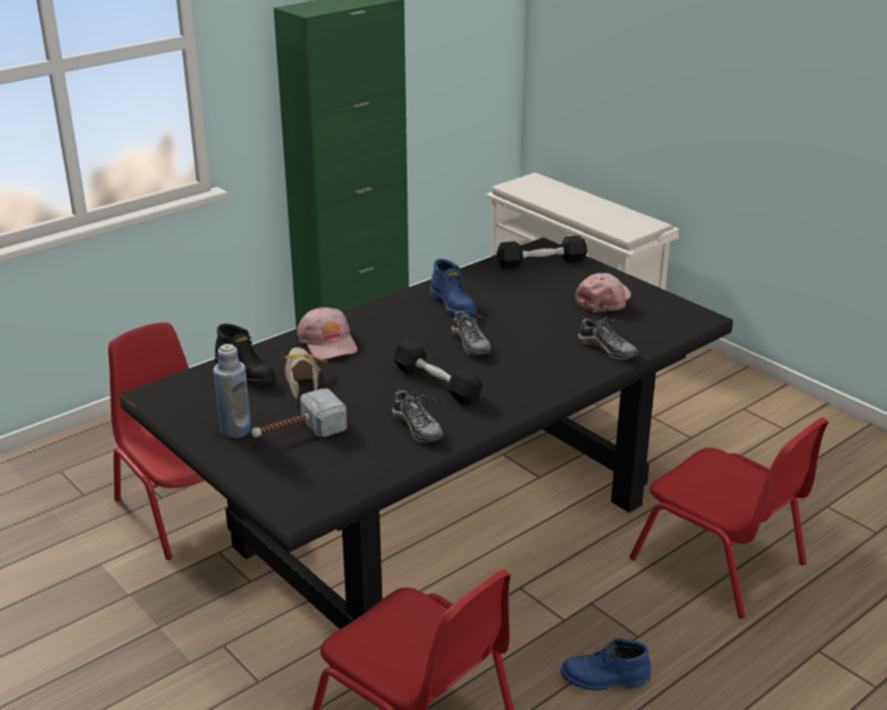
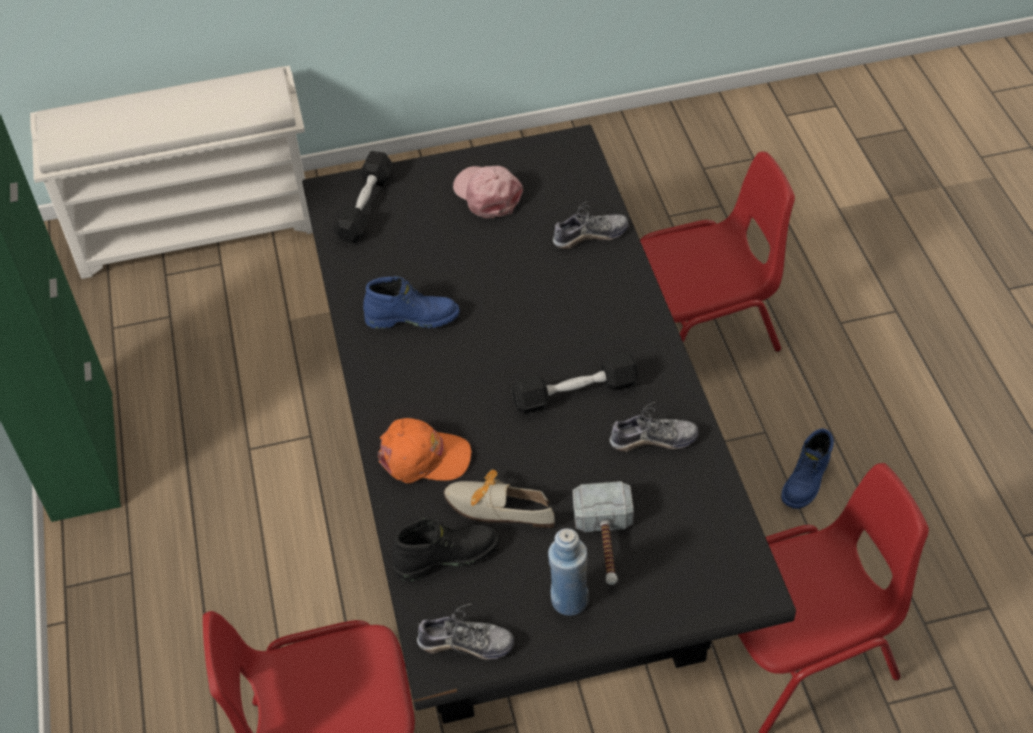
camera: 60 degrees left, 20 degrees up
pink cap [297,307,357,360] -> orange cap [378,418,472,483]
shoe [451,308,491,355] -> shoe moved to [417,604,514,659]

